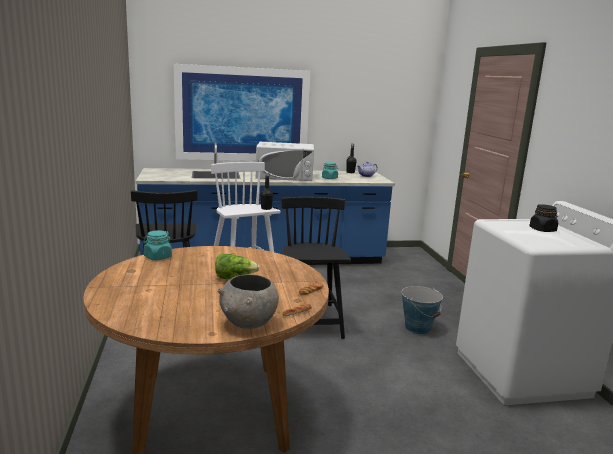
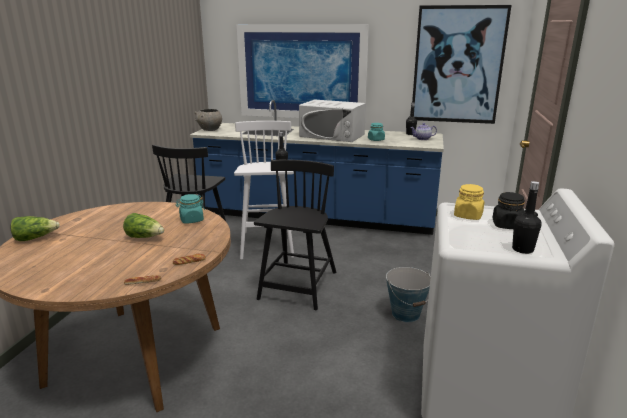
camera: 25 degrees right, 5 degrees up
turquoise jar [143,230,172,261] -> turquoise jar moved to [175,194,205,224]
grey bowl [217,274,279,329] -> grey bowl moved to [194,109,222,131]
none -> lettuce [11,216,60,241]
none -> picture [412,5,511,124]
none -> yellow jar [454,184,484,220]
none -> black bottle [512,181,542,254]

